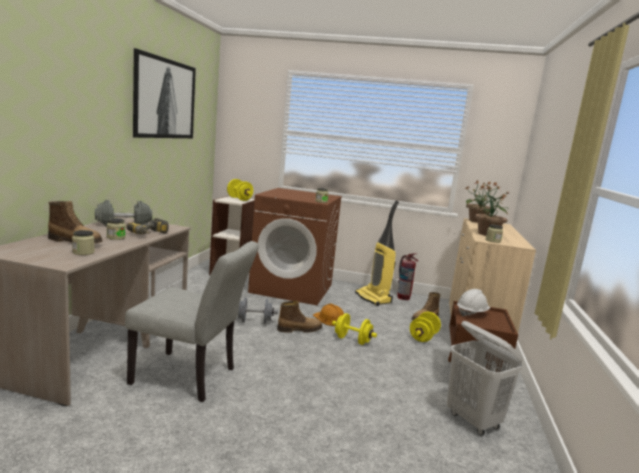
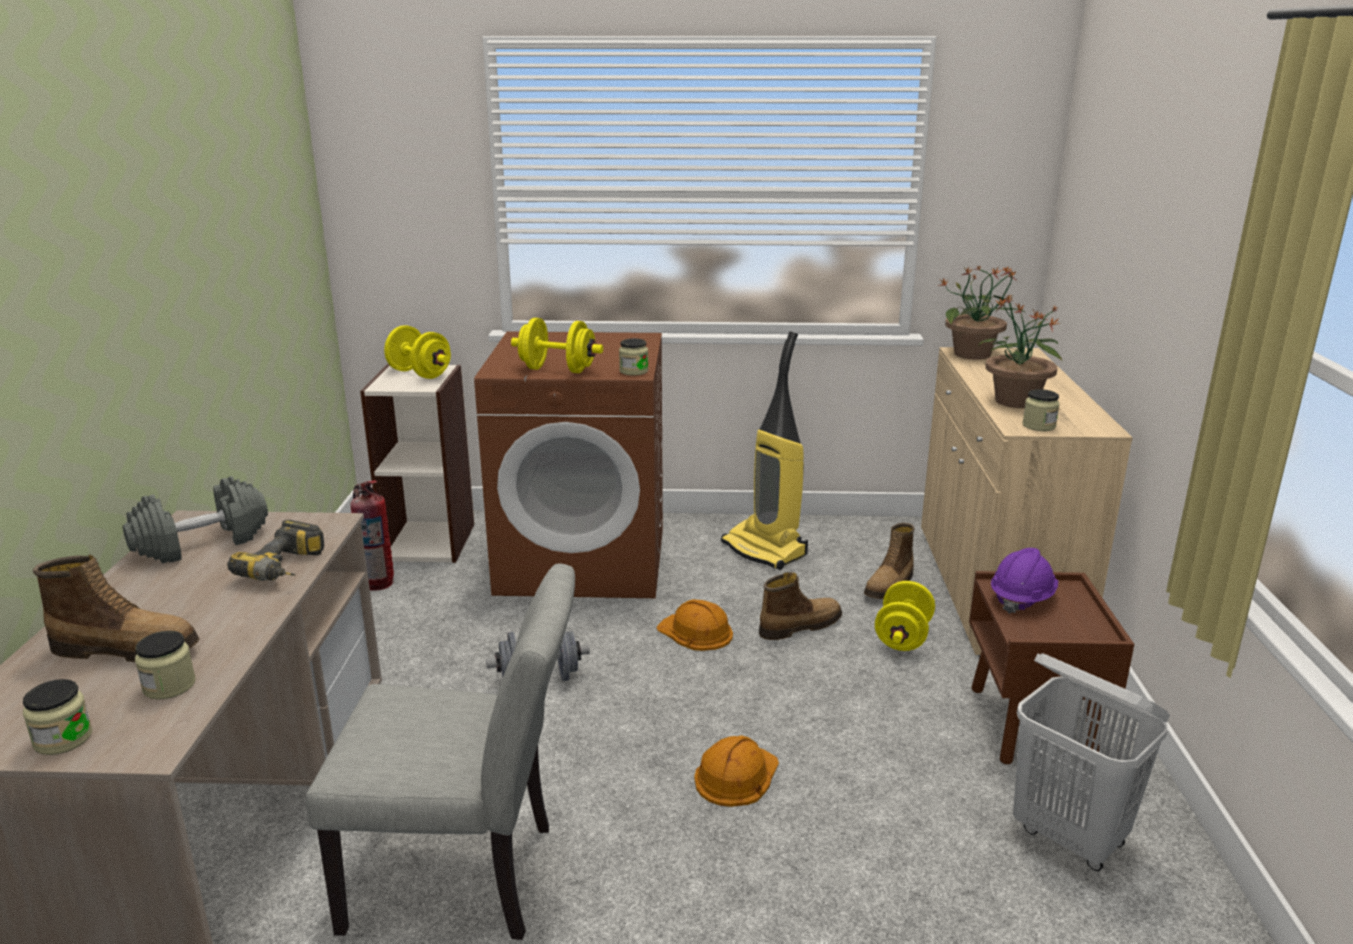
camera: 10 degrees left, 10 degrees up
jar [107,218,126,240] -> jar moved to [23,679,92,755]
picture [133,48,196,138] -> none
boot [277,300,322,333] -> boot moved to [759,572,842,640]
yellow dumbbell [332,313,377,345] -> yellow dumbbell moved to [511,318,603,373]
fire extinguisher [397,253,418,300] -> fire extinguisher moved to [350,480,394,591]
white hard hat [457,289,490,316] -> purple hard hat [991,548,1058,614]
none -> orange hard hat [694,735,779,807]

